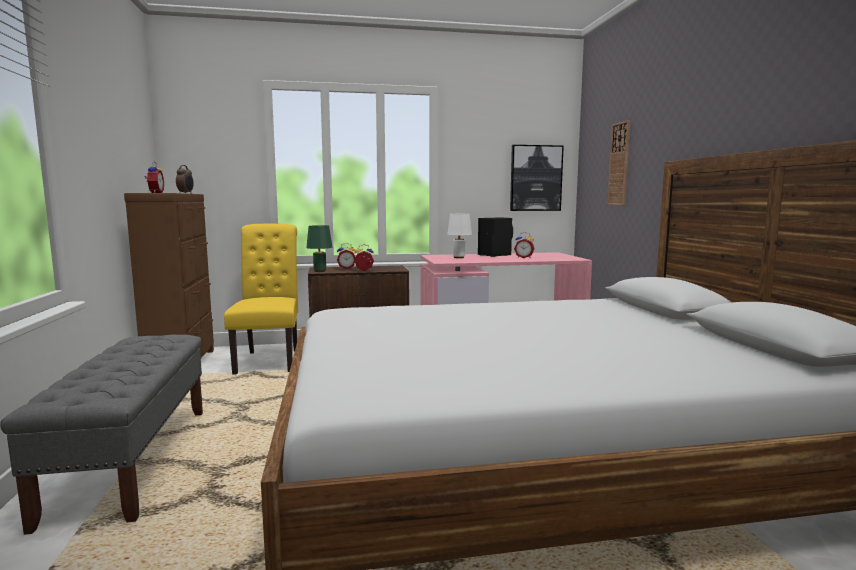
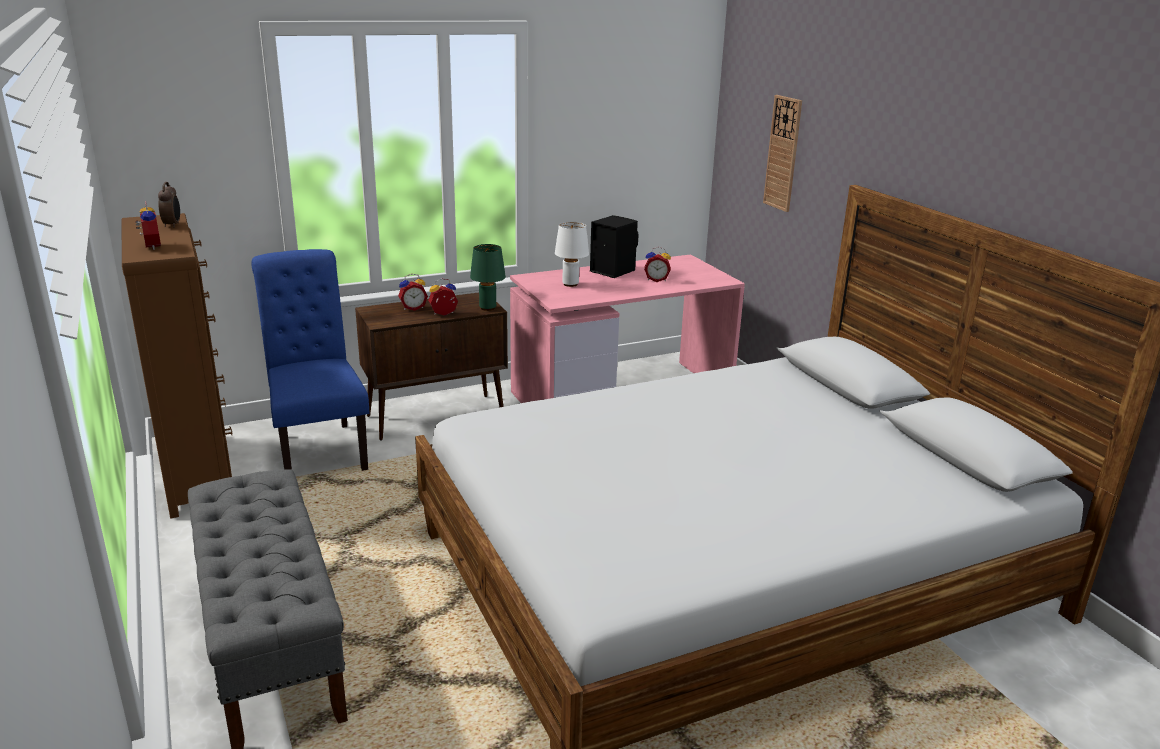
camera: 15 degrees left, 15 degrees up
yellow chair [224,223,298,375] -> blue chair [251,249,369,471]
green table lamp [306,225,332,272] -> green table lamp moved to [470,244,506,311]
picture [510,145,564,211] -> none

